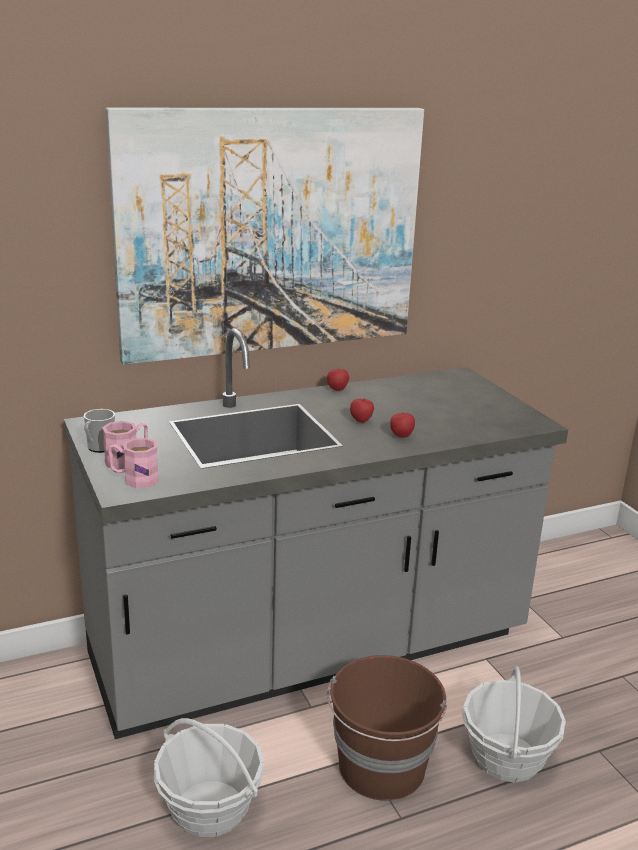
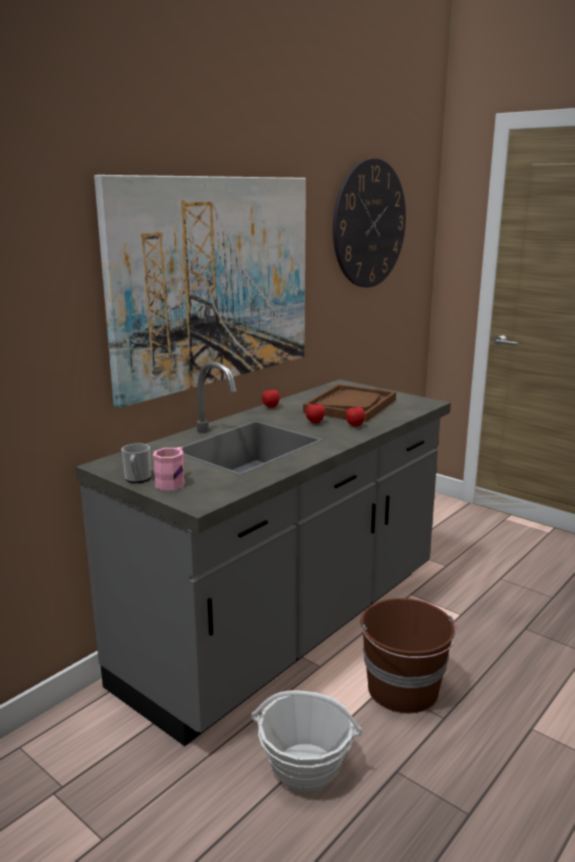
camera: 25 degrees left, 5 degrees down
pink mug [108,438,159,488] -> none
basket [462,666,566,783] -> none
none -> brown tray [303,384,396,422]
none -> wall clock [333,158,406,288]

